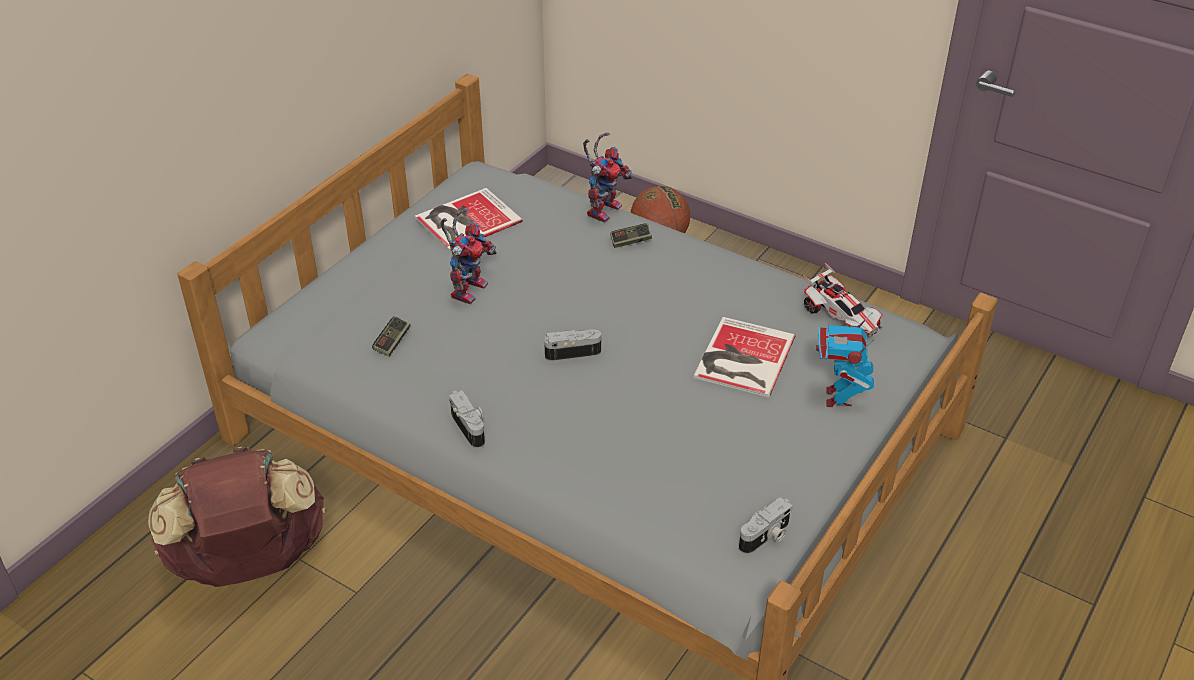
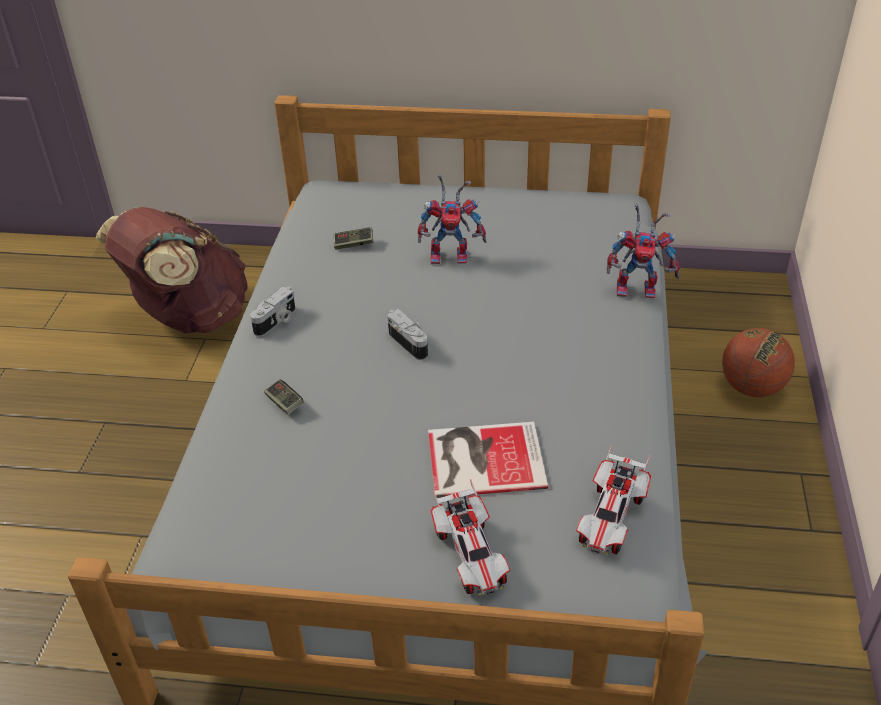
camera: 65 degrees right, 0 degrees up
book [415,188,523,252] -> none
game controller [610,223,652,248] -> game controller moved to [264,379,304,415]
camera [739,497,793,554] -> none
toy robot [816,312,874,407] -> toy car [431,479,510,596]

